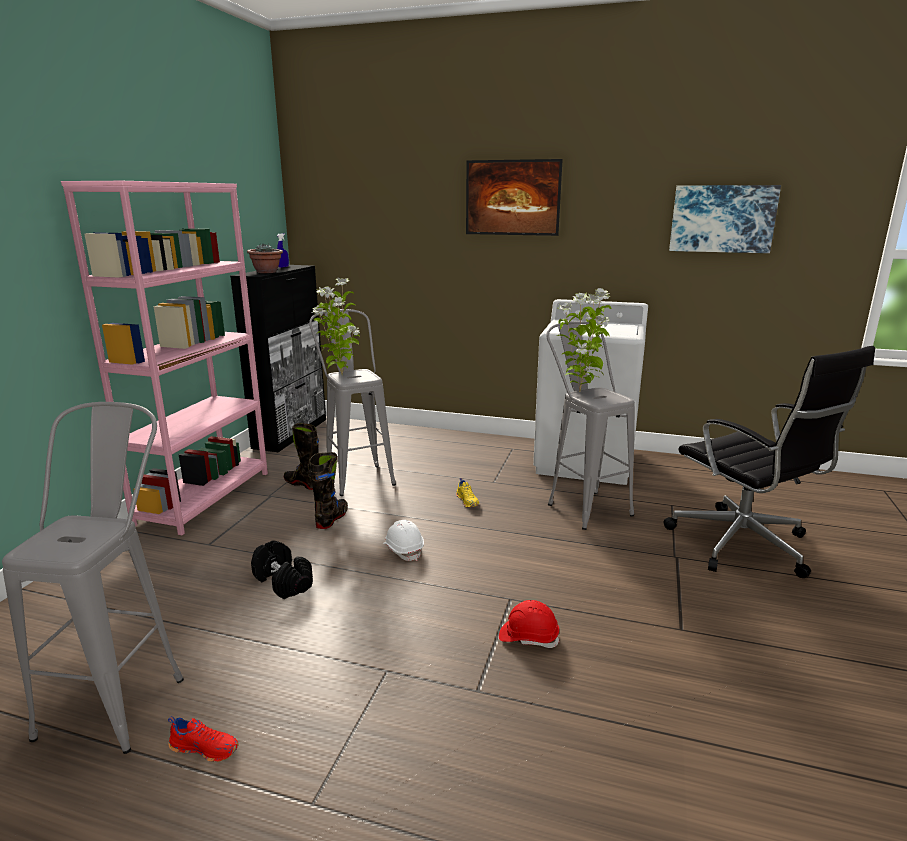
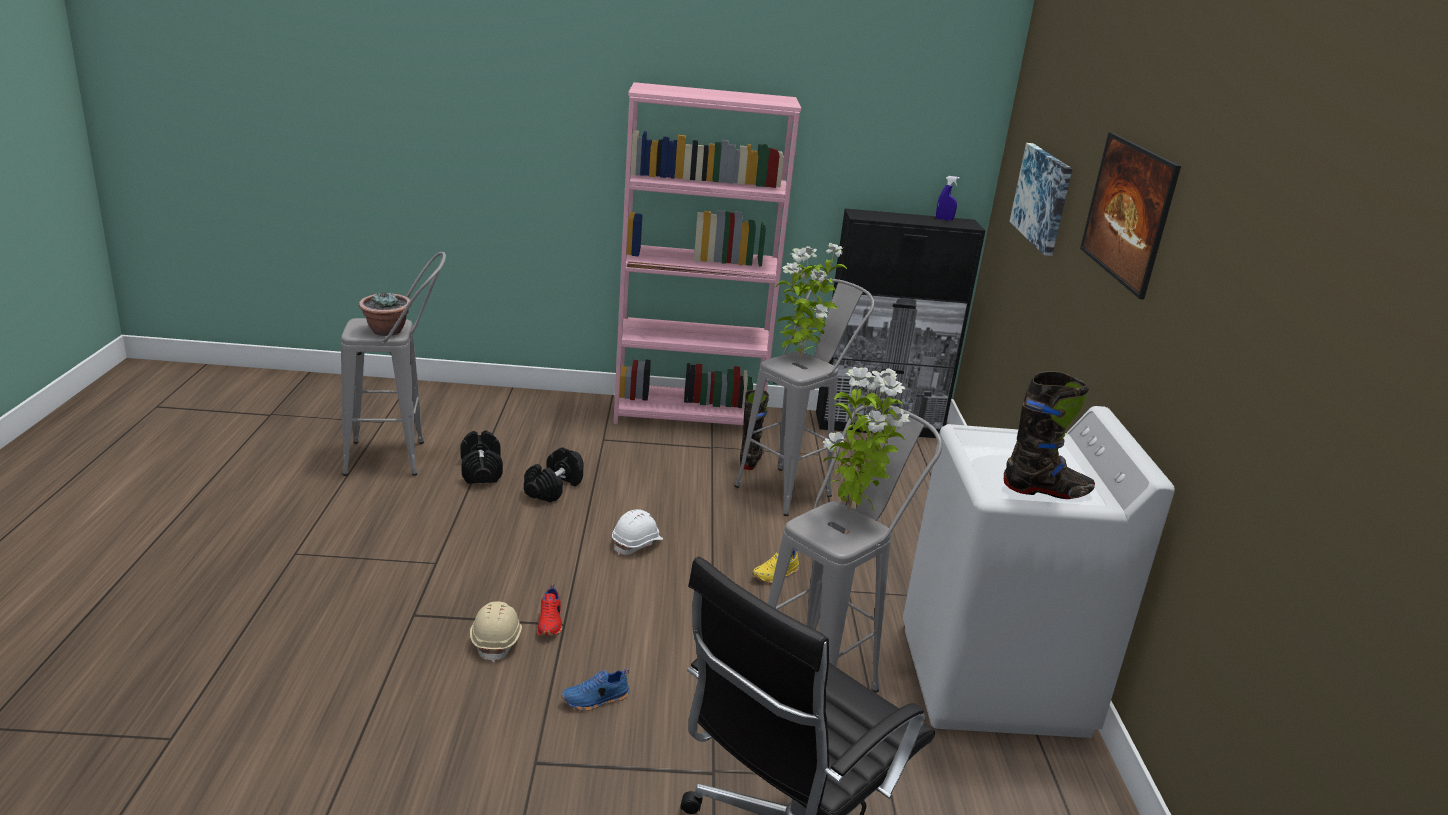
camera: 70 degrees right, 5 degrees up
red shoe [168,716,239,762] -> red shoe moved to [537,583,562,636]
potted plant [247,244,283,273] -> potted plant moved to [359,292,411,336]
black boot [309,452,348,529] -> black boot moved to [1004,371,1095,499]
red hard hat [499,600,560,648] -> beige hard hat [470,601,522,663]
picture [669,185,781,253] -> picture moved to [1010,143,1072,256]
none -> black dumbbell [460,430,503,484]
none -> blue shoe [561,668,630,711]

